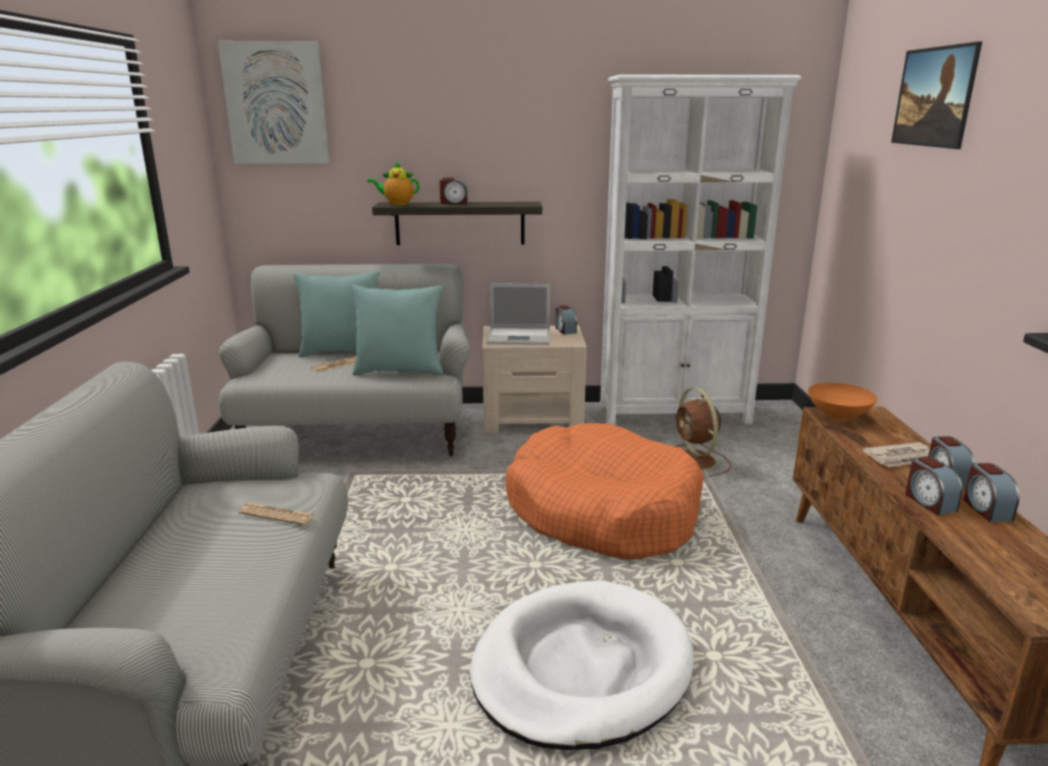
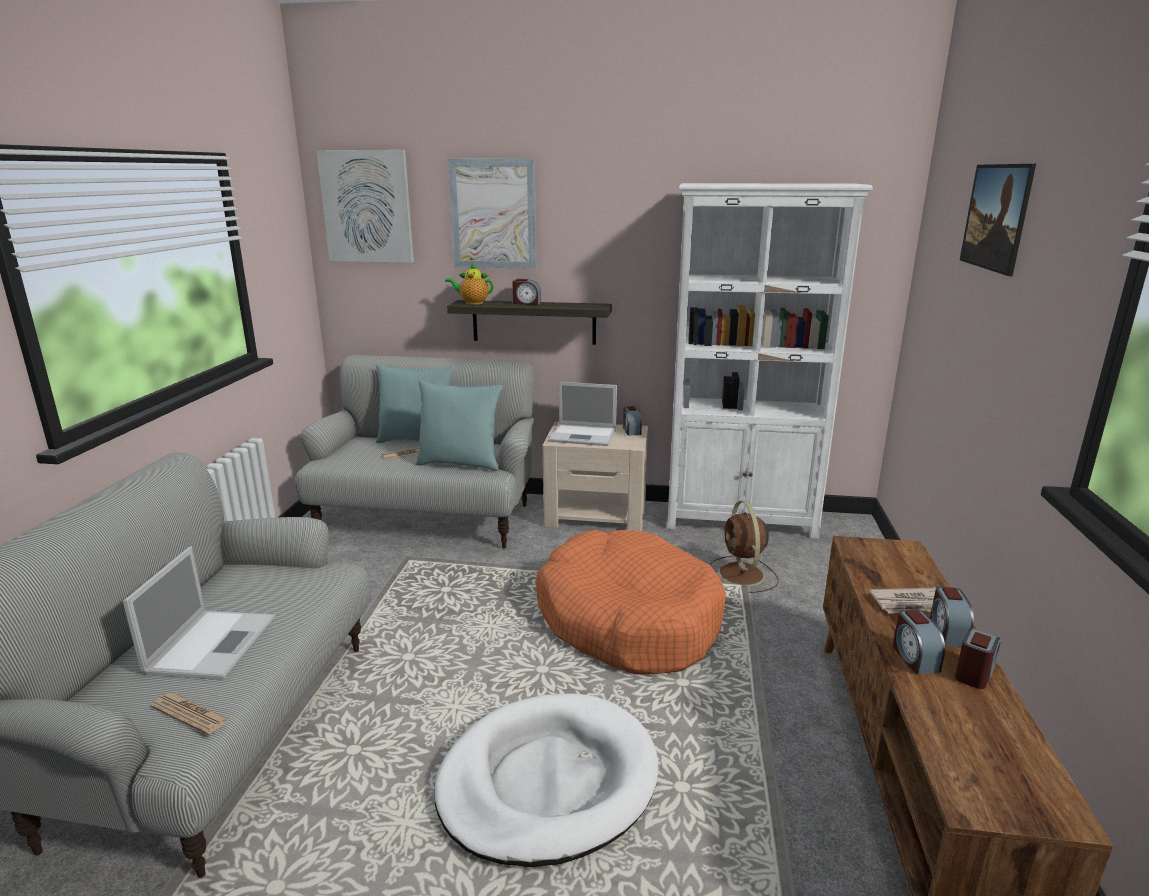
camera: 10 degrees right, 0 degrees up
newspaper [239,503,315,525] -> newspaper moved to [151,693,230,735]
orange bowl [808,383,877,420] -> none
alarm clock [963,463,1020,522] -> alarm clock turned 150 degrees counterclockwise [955,628,1001,689]
none -> laptop [123,546,275,680]
none -> picture [448,159,537,269]

